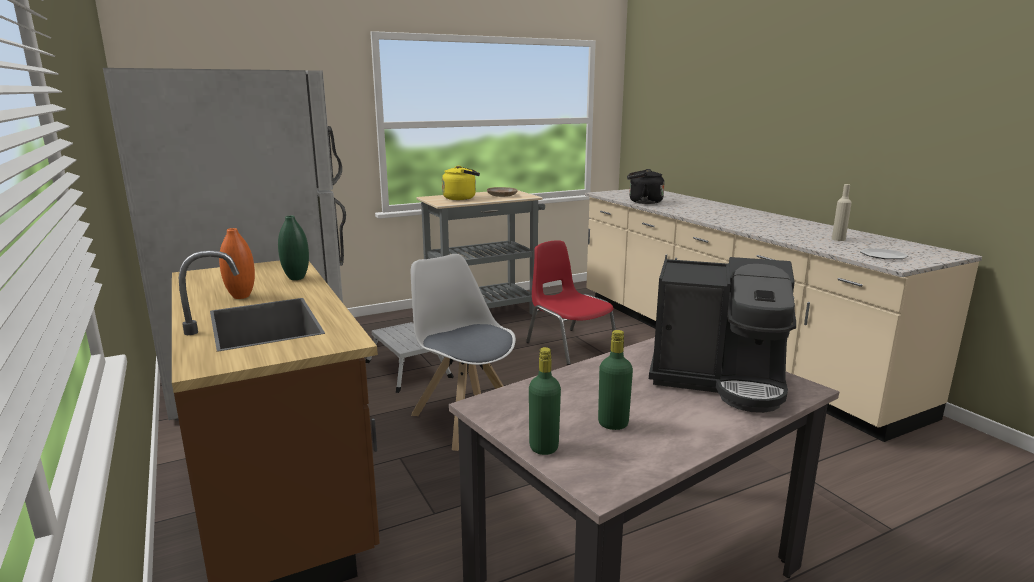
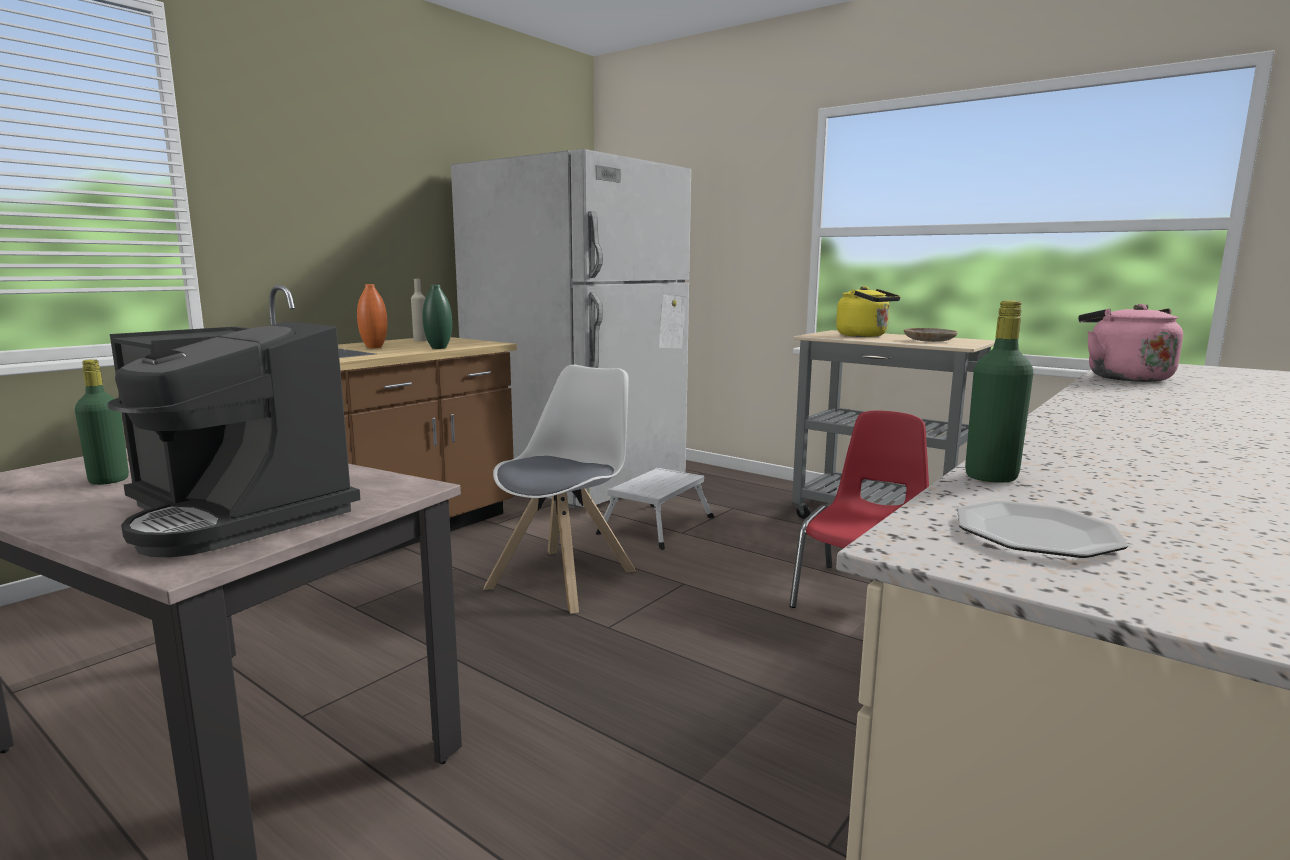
camera: 65 degrees right, 5 degrees down
green bottle [529,347,561,455] -> green bottle moved to [965,300,1034,483]
black kettle [627,169,665,204] -> pink kettle [1078,304,1183,382]
coffee machine [649,257,796,413] -> coffee machine turned 45 degrees counterclockwise [108,321,360,557]
beige bottle [832,184,852,241] -> beige bottle moved to [411,279,427,341]

